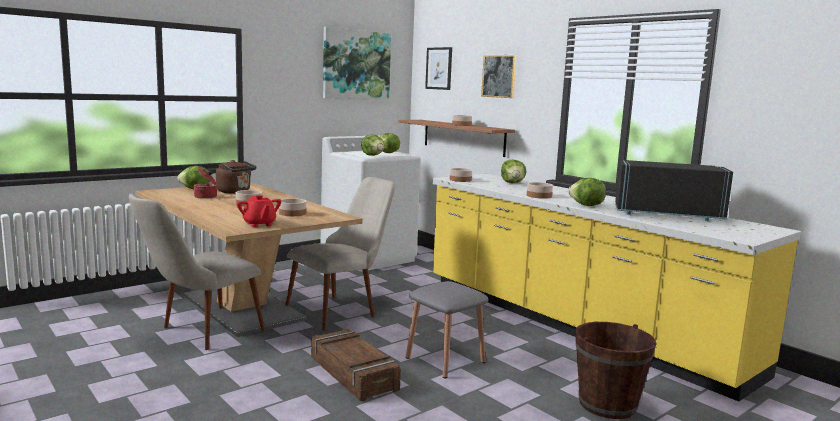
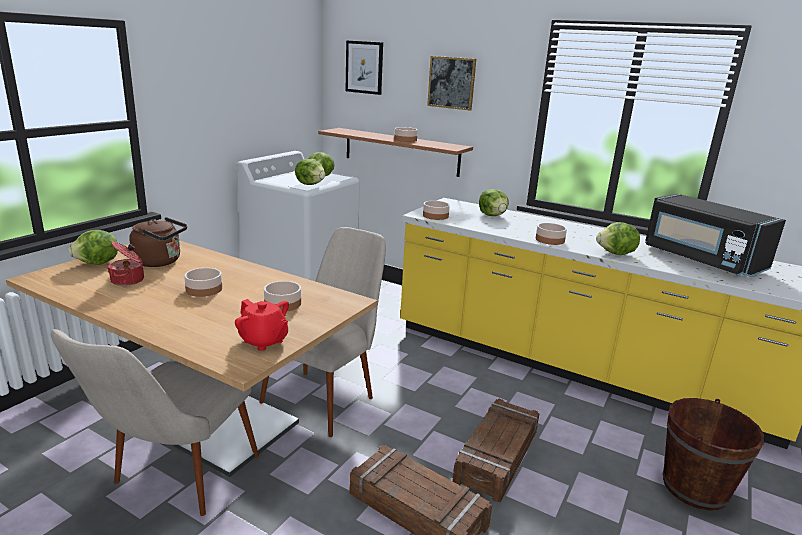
camera: 20 degrees left, 10 degrees up
picture [323,27,391,100] -> none
grey stool [406,281,489,379] -> crate [453,399,539,502]
black microwave [615,160,733,221] -> black microwave turned 120 degrees counterclockwise [645,194,786,277]

